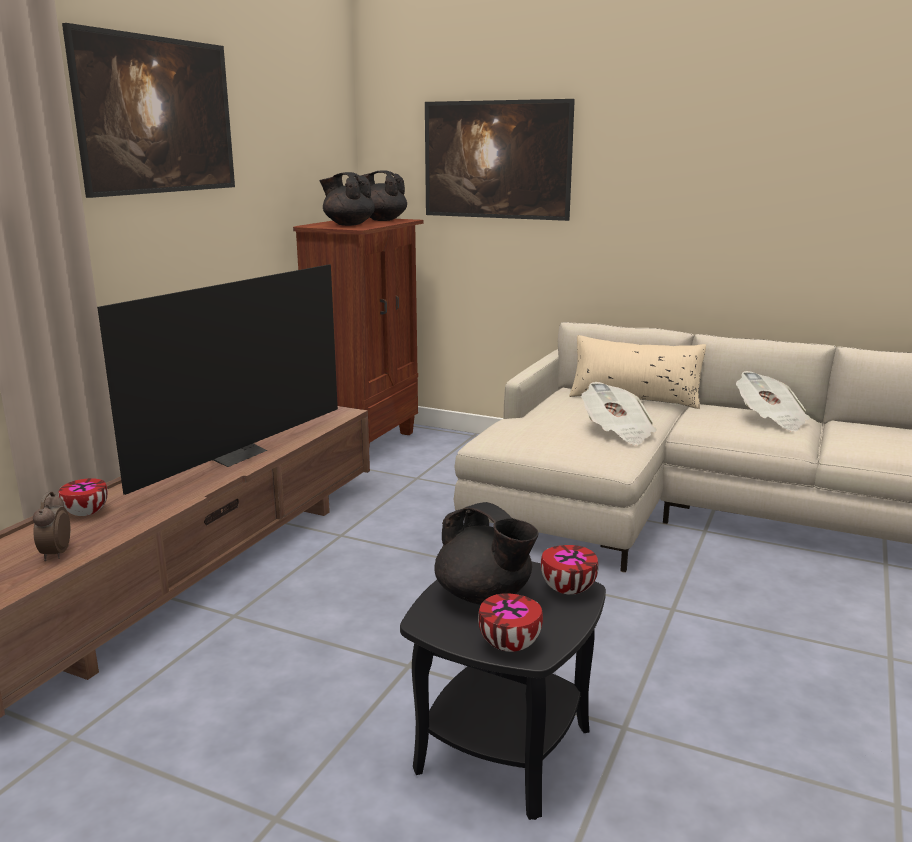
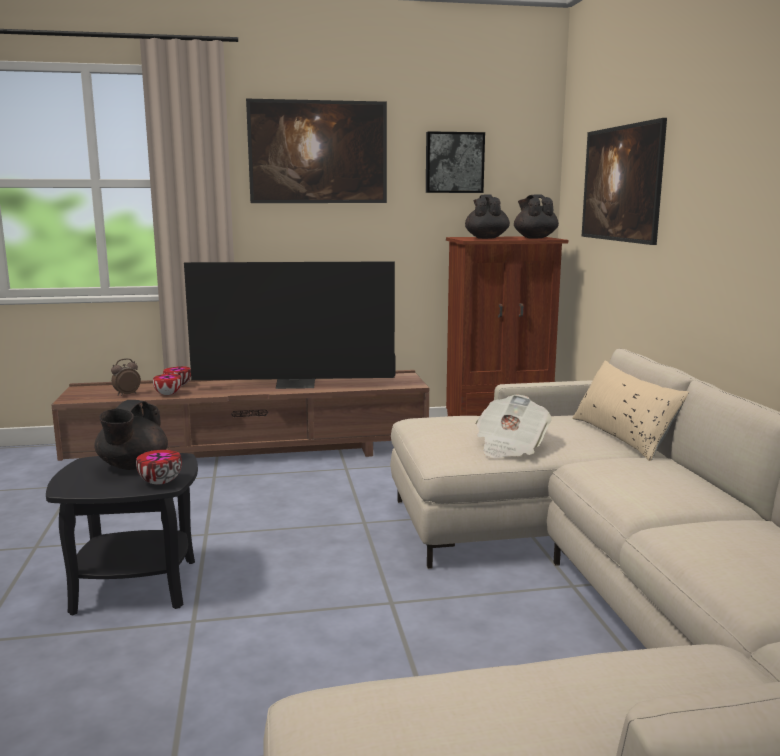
camera: 55 degrees right, 5 degrees down
bowl [478,593,543,652] -> bowl moved to [153,374,182,395]
newspaper [736,371,810,432] -> none
none -> picture [426,131,485,193]

